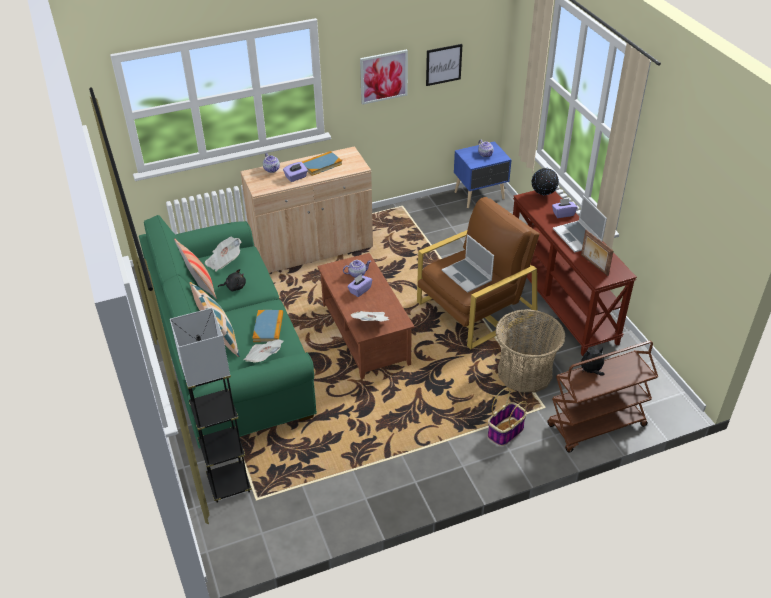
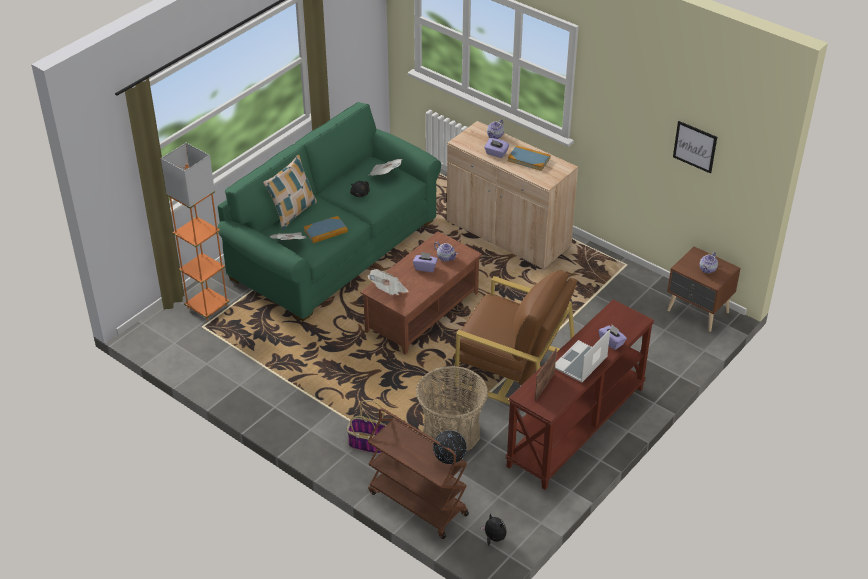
camera: 60 degrees right, 0 degrees up
grey floor lamp [170,308,252,503] -> orange floor lamp [161,143,230,321]
pillow [174,238,217,299] -> none
picture [360,49,408,105] -> none
laptop [442,234,494,293] -> none
blue nightstand [454,141,512,208] -> brown nightstand [667,246,741,332]
globe [531,168,559,196] -> globe moved to [433,430,467,464]
plush toy [581,347,605,376] -> plush toy moved to [481,513,507,545]

